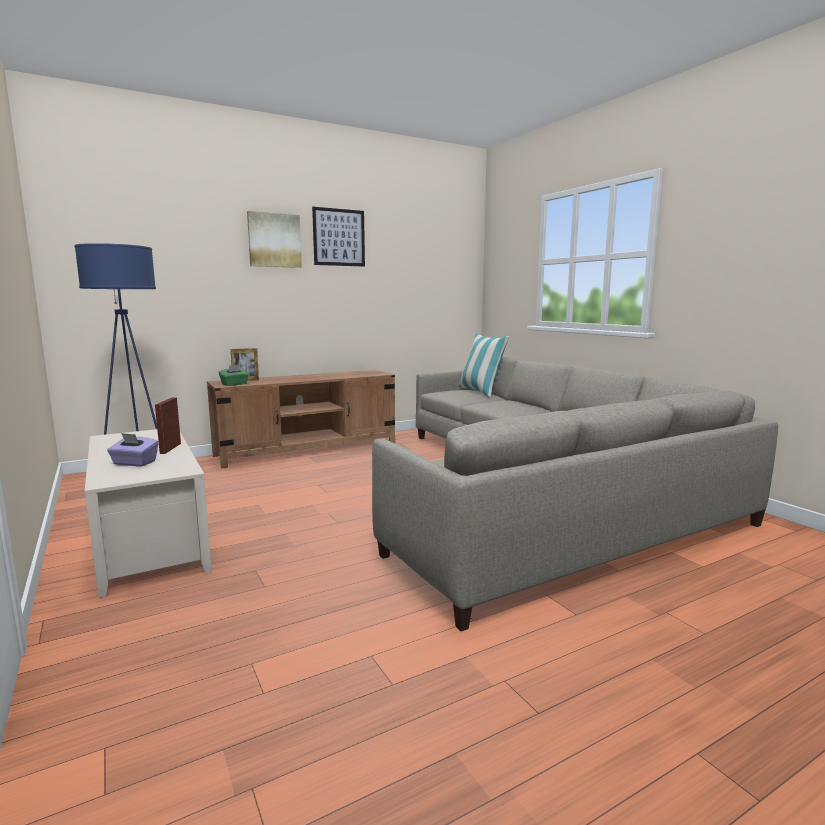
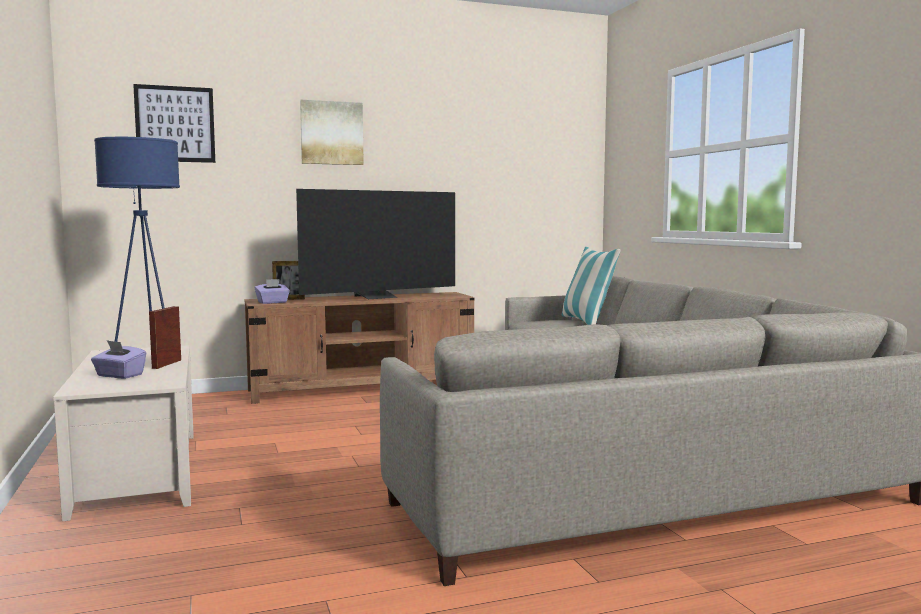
camera: 10 degrees right, 5 degrees down
green tissue box [219,365,249,386] -> purple tissue box [255,279,290,304]
picture [312,207,365,267] -> picture moved to [133,84,215,163]
none -> television [296,189,455,299]

